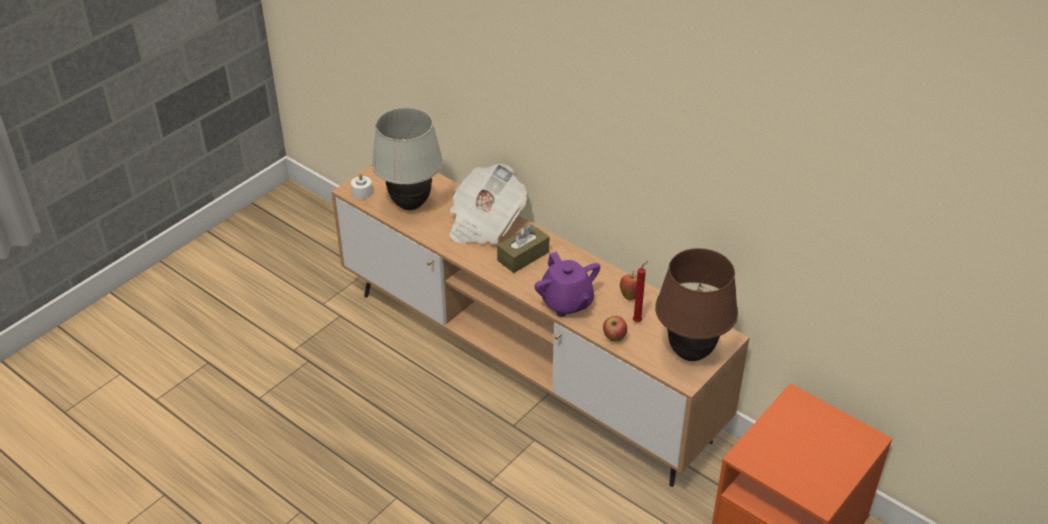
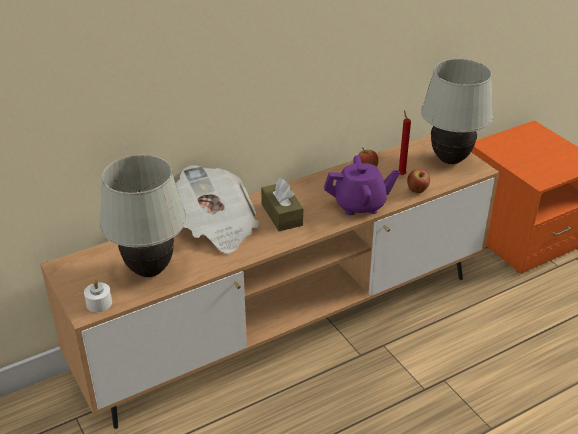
camera: 70 degrees left, 5 degrees down
brown table lamp [655,248,738,361] -> white table lamp [421,59,493,164]

